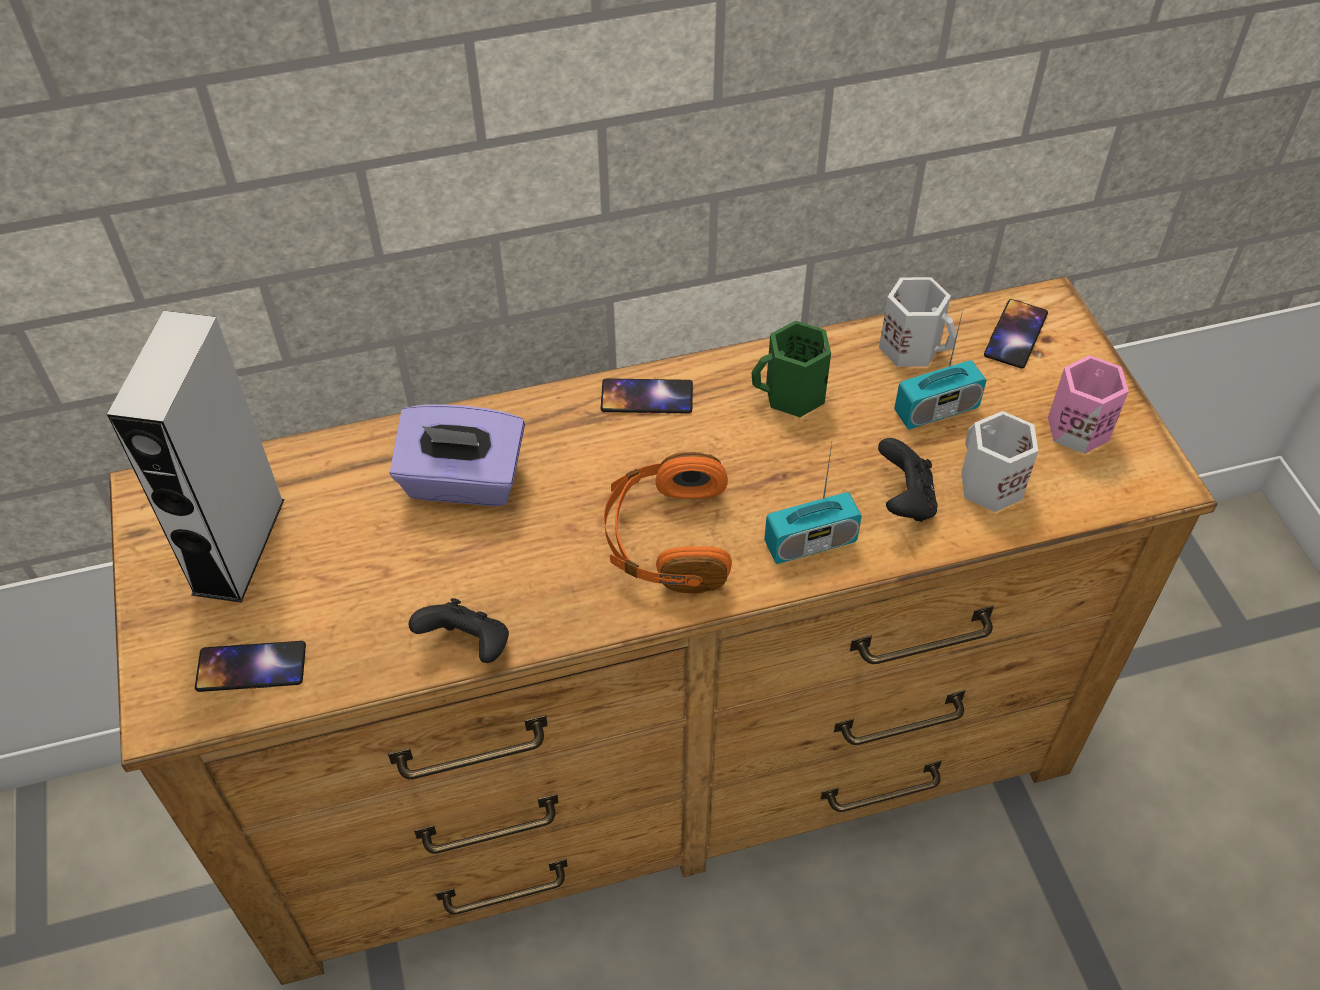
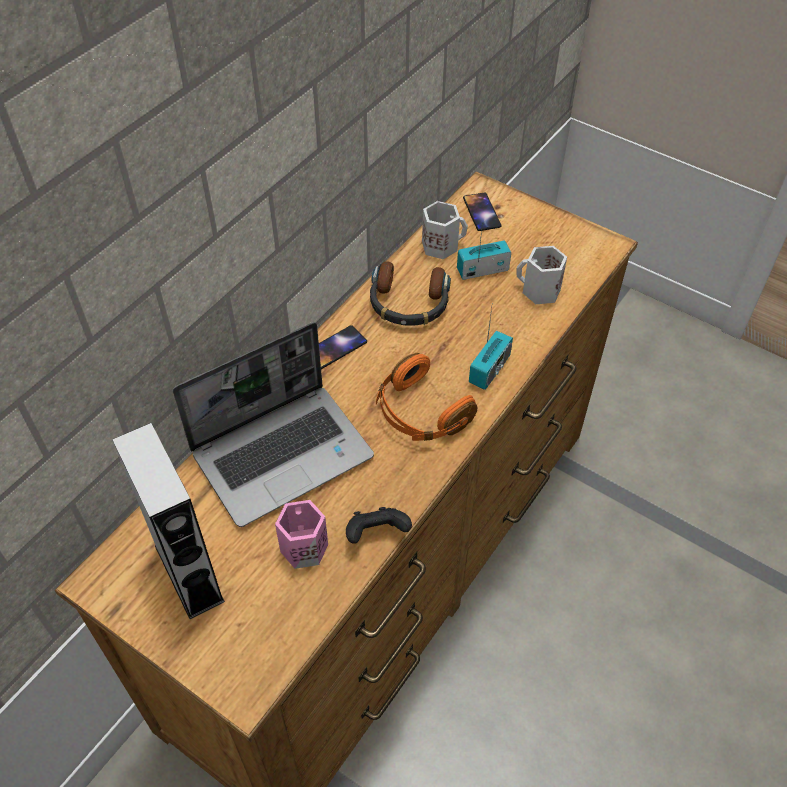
camera: 40 degrees left, 0 degrees up
phone [195,641,306,692] -> none
purple tissue box [390,404,525,506] -> laptop [173,322,374,527]
green mug [752,321,831,417] -> headphones [370,261,451,326]
black game controller [878,438,938,522] -> none
radio [894,307,986,429] -> radio turned 135 degrees counterclockwise [457,222,511,280]
pink mug [1048,355,1129,454] -> pink mug moved to [275,500,328,569]

